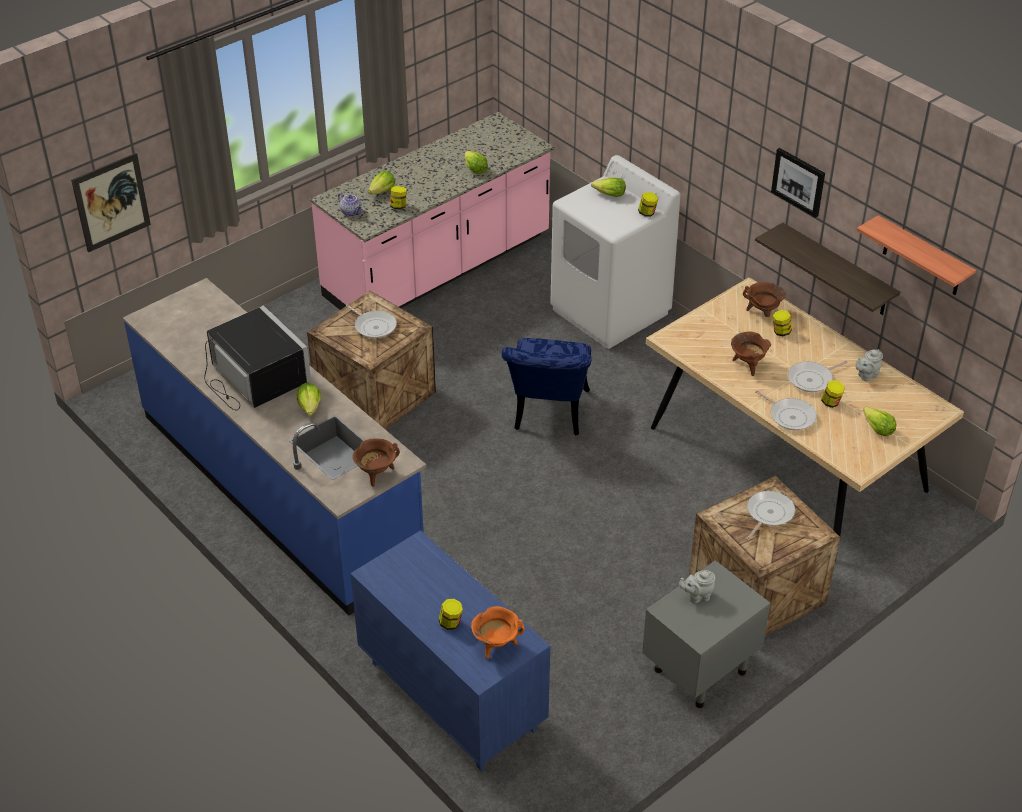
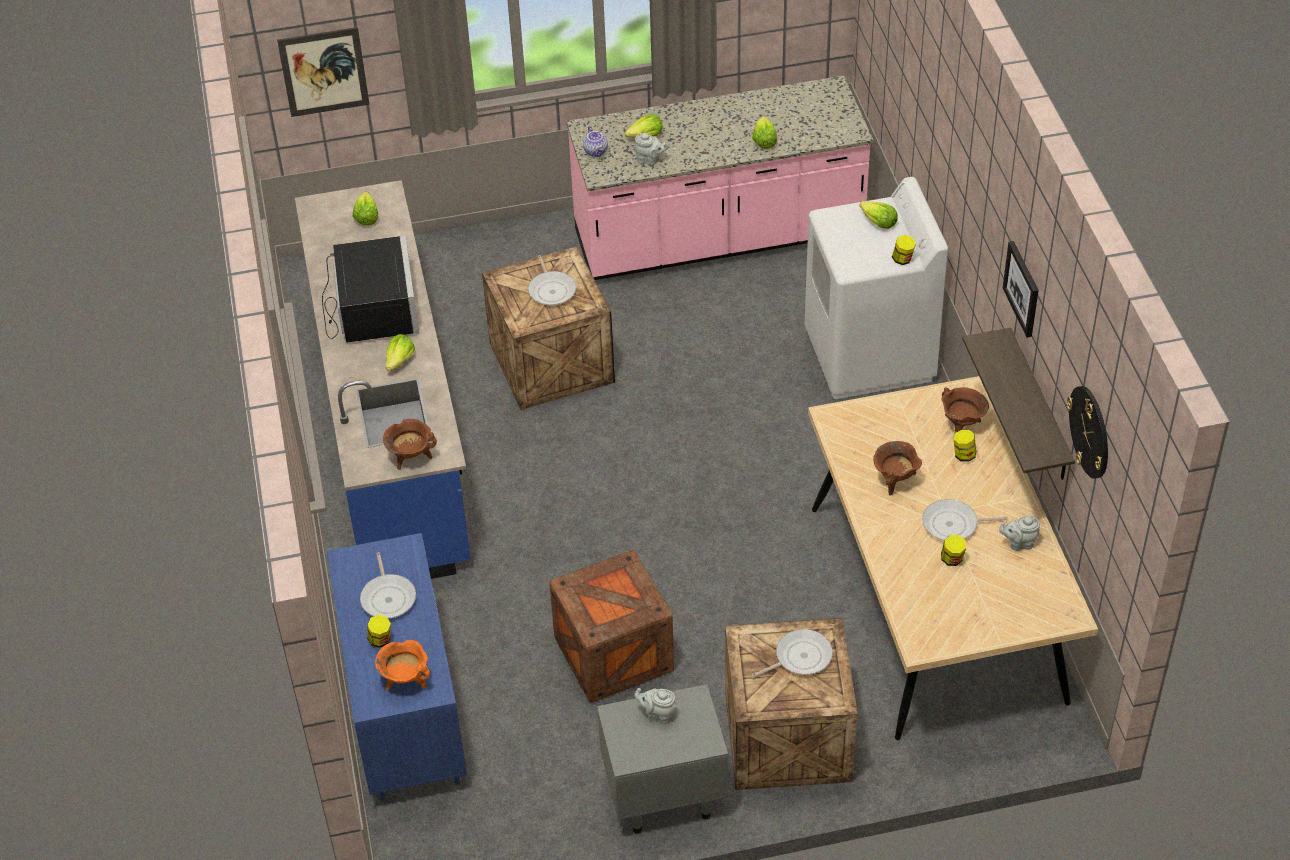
camera: 30 degrees right, 5 degrees up
jar [390,186,407,210] -> grey teapot [634,133,668,165]
blue chair [502,338,592,436] -> none
frying pan [755,390,817,430] -> frying pan moved to [360,552,416,618]
shelf [857,215,976,295] -> wall clock [1067,386,1108,479]
lettuce [863,406,897,436] -> lettuce moved to [353,192,378,226]
none -> crate [549,550,674,702]

